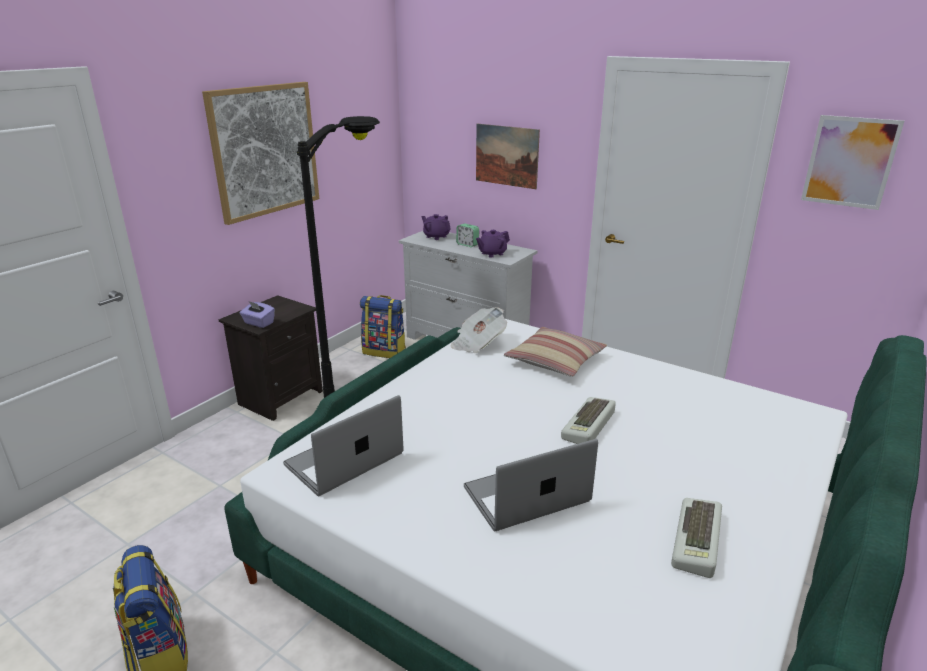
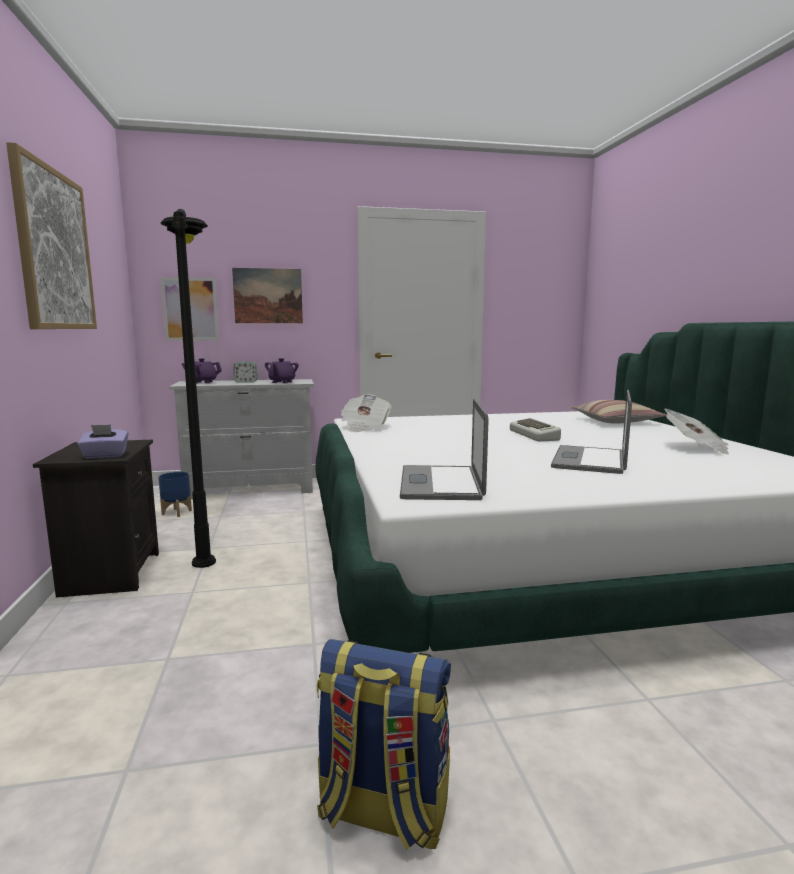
camera: 45 degrees left, 15 degrees down
backpack [360,295,406,358] -> blue planter [158,472,192,517]
pillow [504,327,607,377] -> pillow moved to [570,400,667,424]
keyboard [671,498,722,578] -> newspaper [665,409,729,455]
picture [801,115,904,210] -> picture moved to [161,277,219,341]

